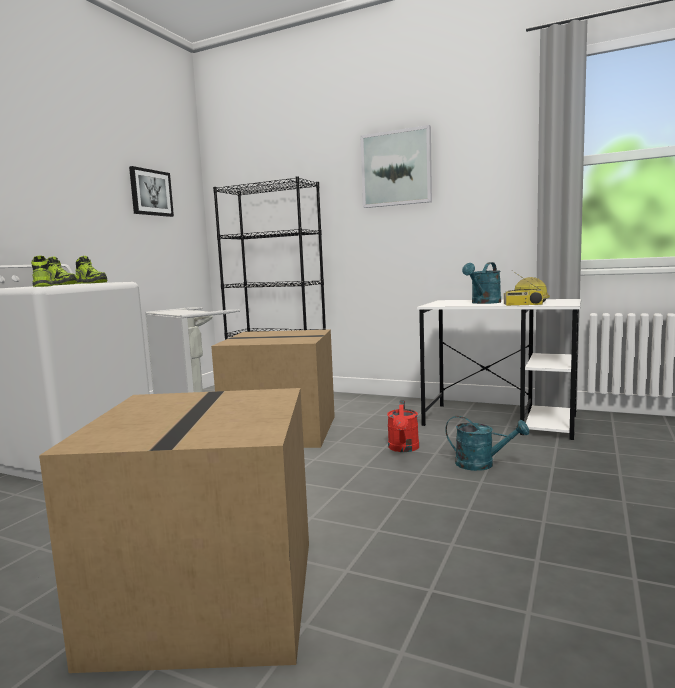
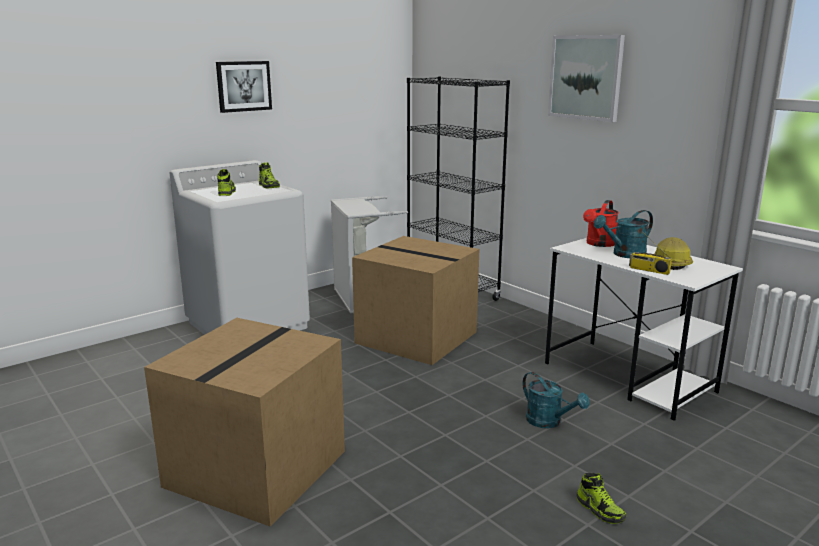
camera: 25 degrees right, 10 degrees up
shoe [47,256,77,285] -> shoe moved to [576,473,627,524]
picture [129,166,174,217] -> picture moved to [216,61,272,113]
red watering can [387,400,419,452] -> red watering can moved to [583,200,619,247]

